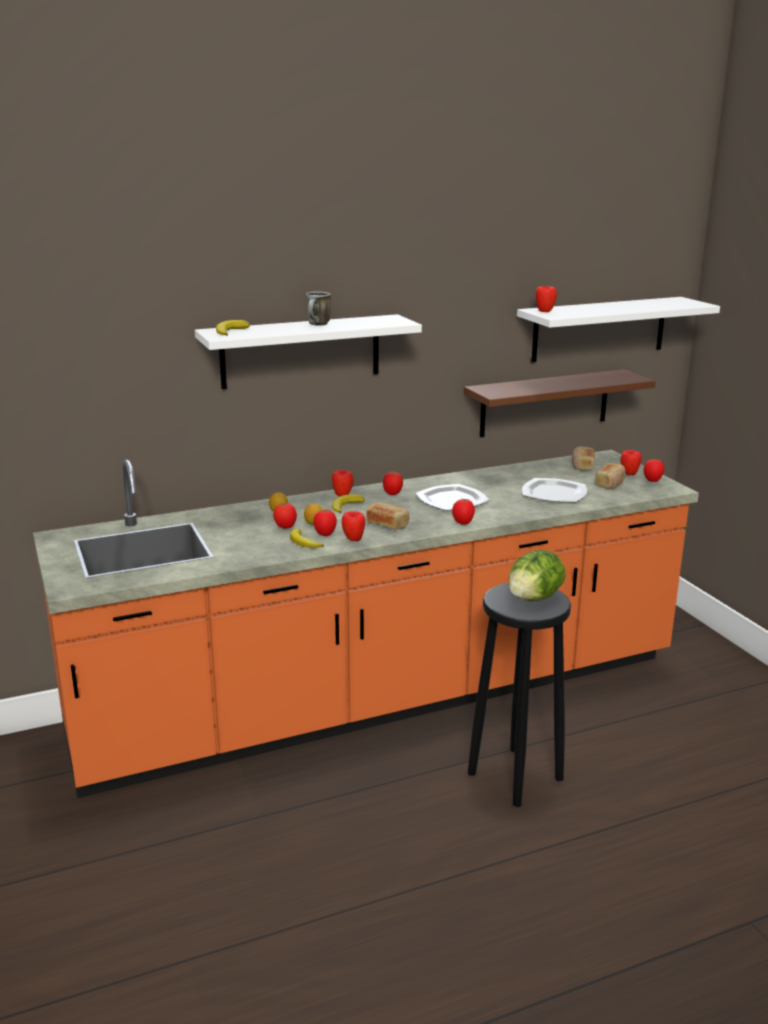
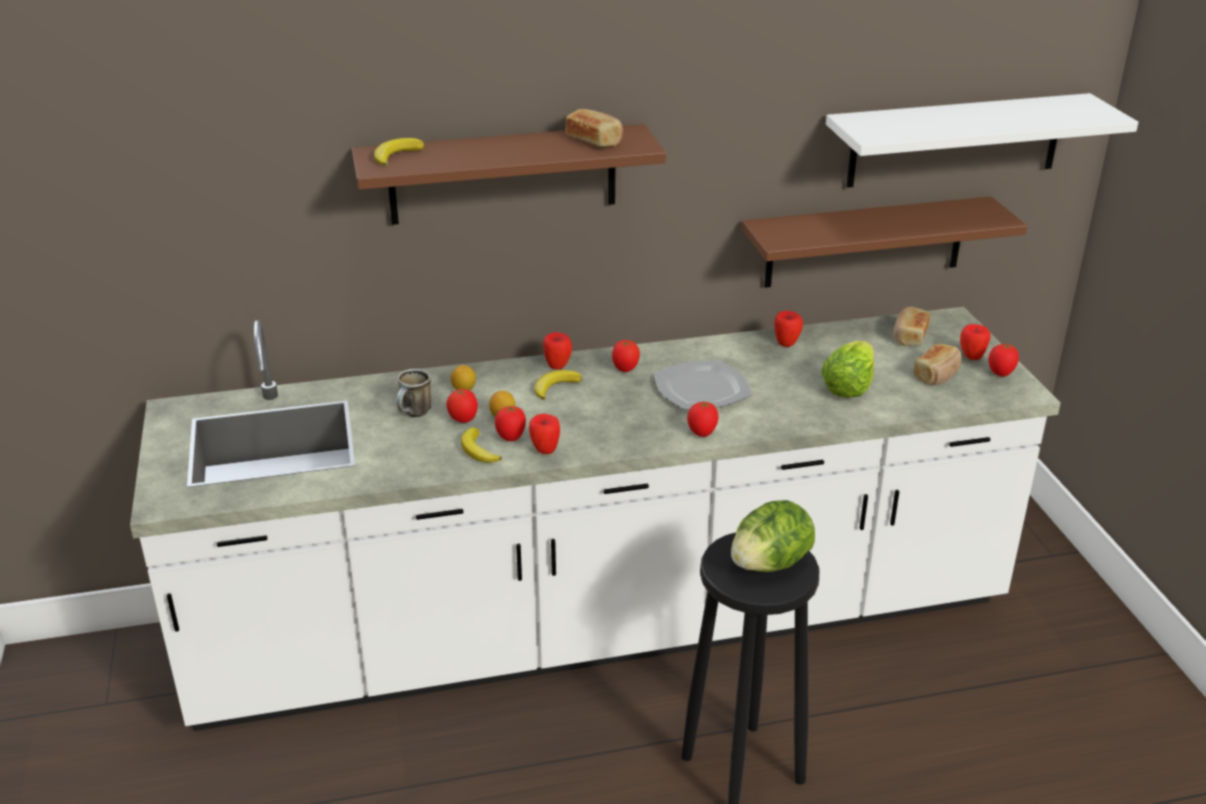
camera: 10 degrees right, 10 degrees up
orange counter [33,450,699,798] -> white counter [130,307,1061,731]
white shelf [195,314,422,389] -> brown shelf [352,124,666,225]
mug [306,291,331,326] -> mug moved to [396,369,431,417]
bread [366,502,409,529] -> bread moved to [566,109,623,147]
plate [522,478,587,502] -> lettuce [821,341,874,398]
apple [536,286,557,312] -> apple moved to [774,311,803,347]

